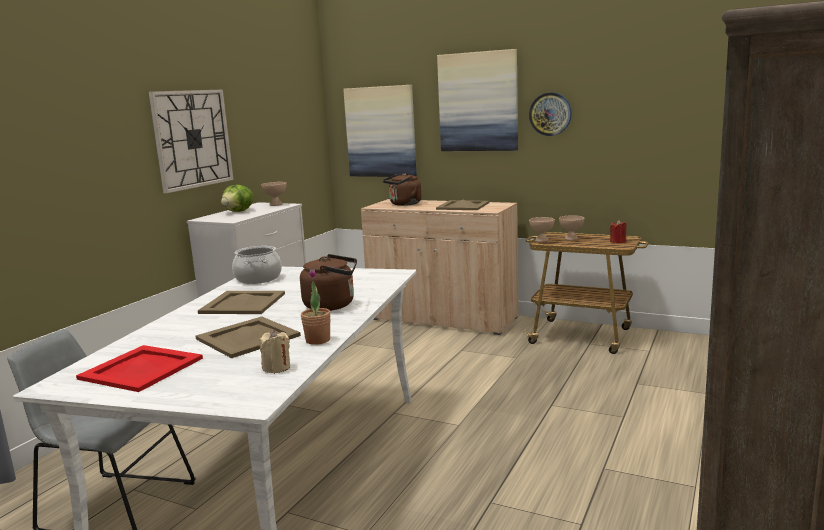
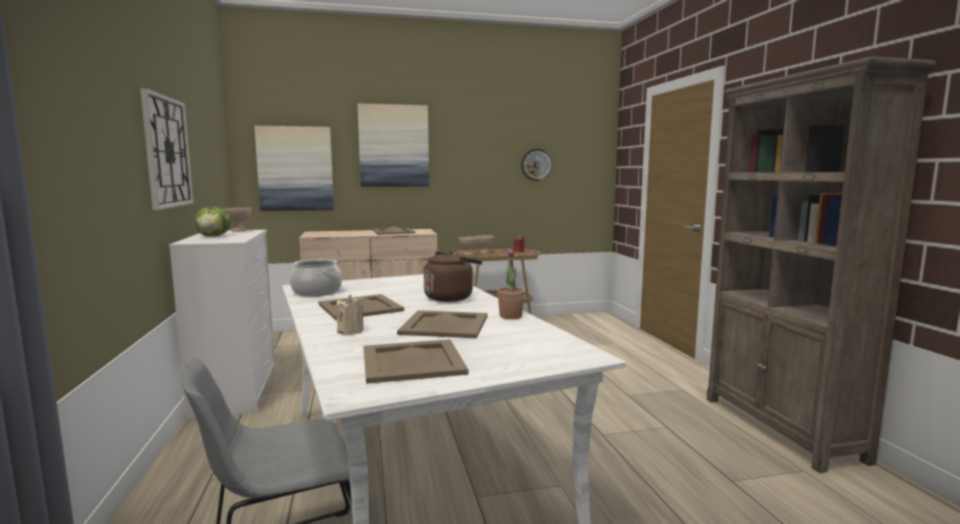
camera: 40 degrees left, 5 degrees down
red tray [76,345,203,392] -> beige tray [364,339,468,384]
beige candle [259,330,290,374] -> beige candle moved to [336,295,364,335]
brown kettle [383,173,421,206] -> none
wall clock [529,92,572,136] -> wall clock moved to [521,149,552,181]

